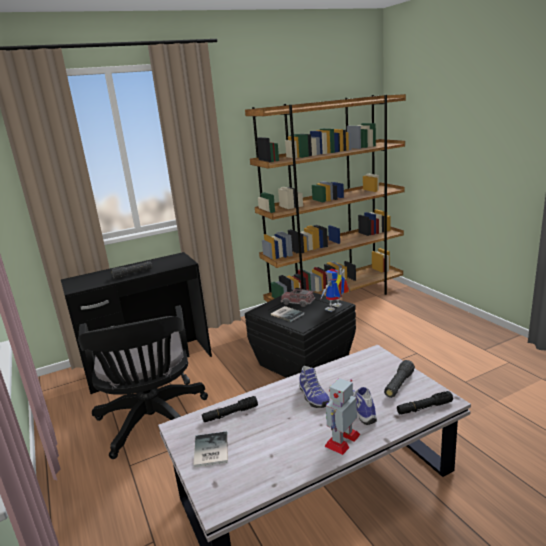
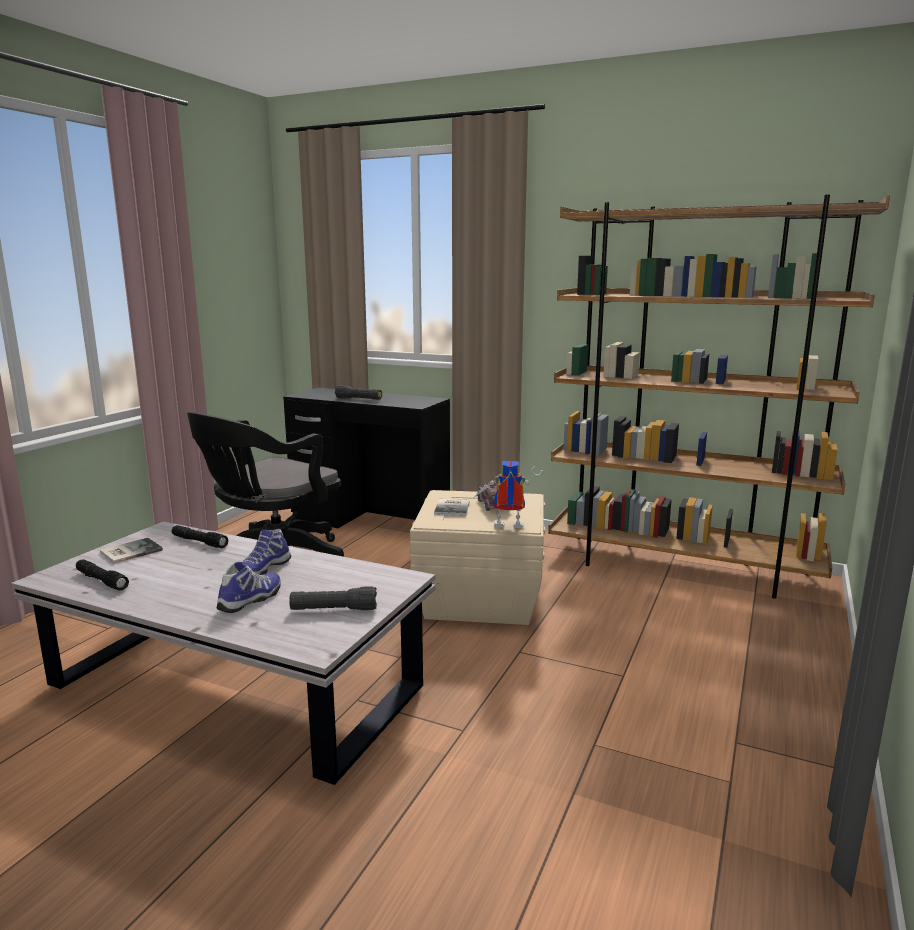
camera: 50 degrees right, 5 degrees down
black storage box [245,288,356,378] -> beige storage box [410,490,545,625]
toy robot [324,378,361,455] -> none
black flashlight [397,391,453,414] -> black flashlight moved to [76,559,129,591]

